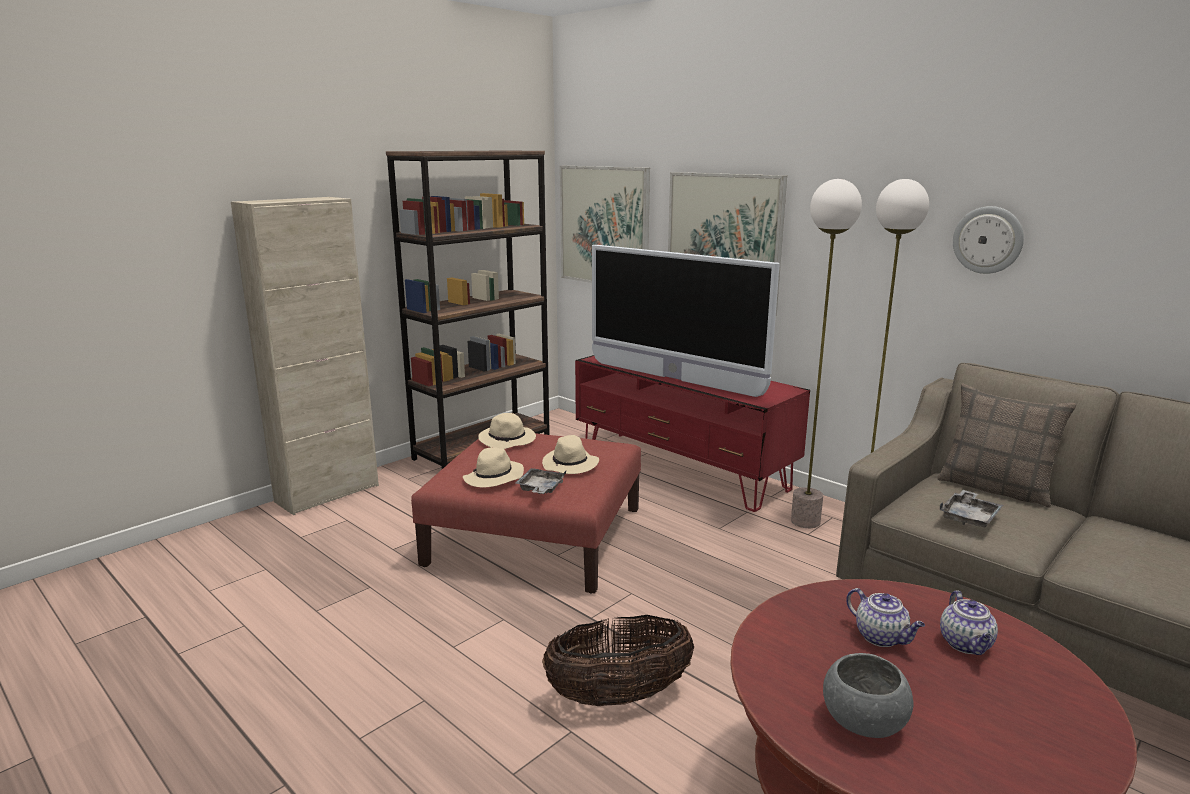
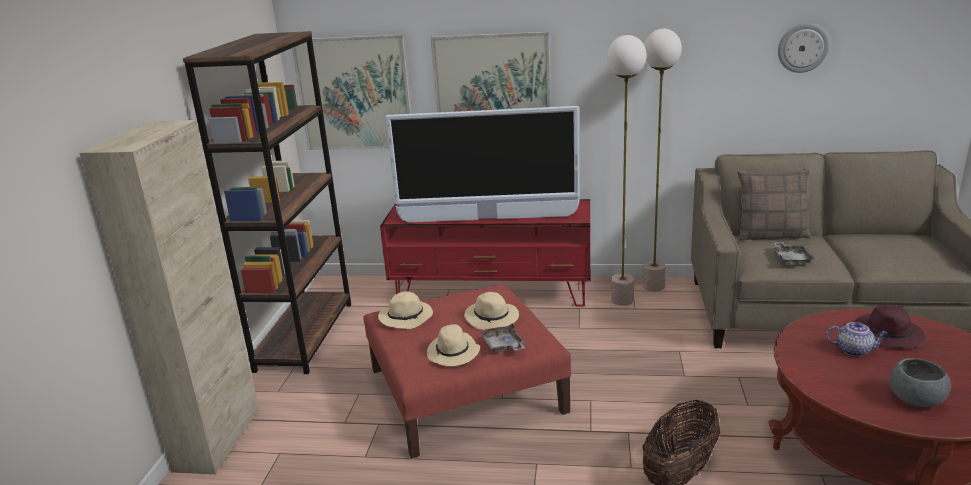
camera: 35 degrees left, 5 degrees up
teapot [940,590,998,655] -> purple hat [854,305,926,348]
wall clock [953,206,1024,274] -> wall clock moved to [778,23,830,73]

